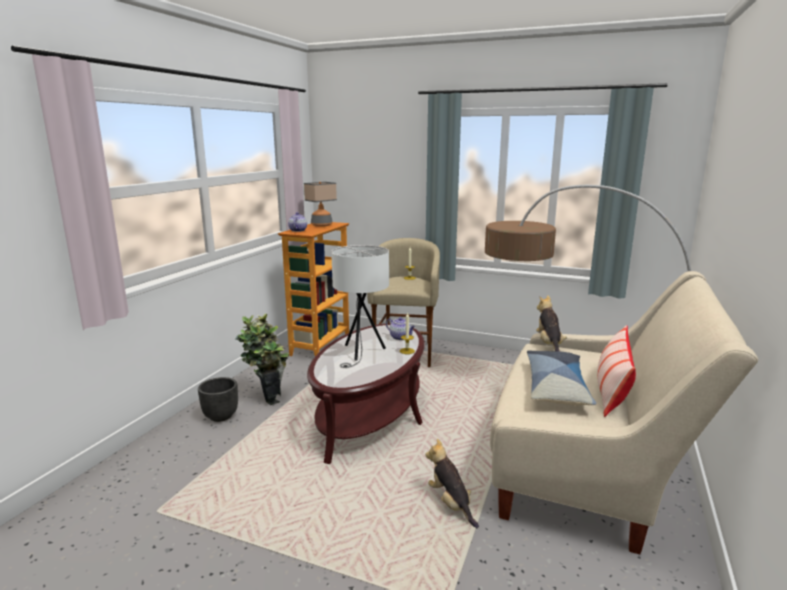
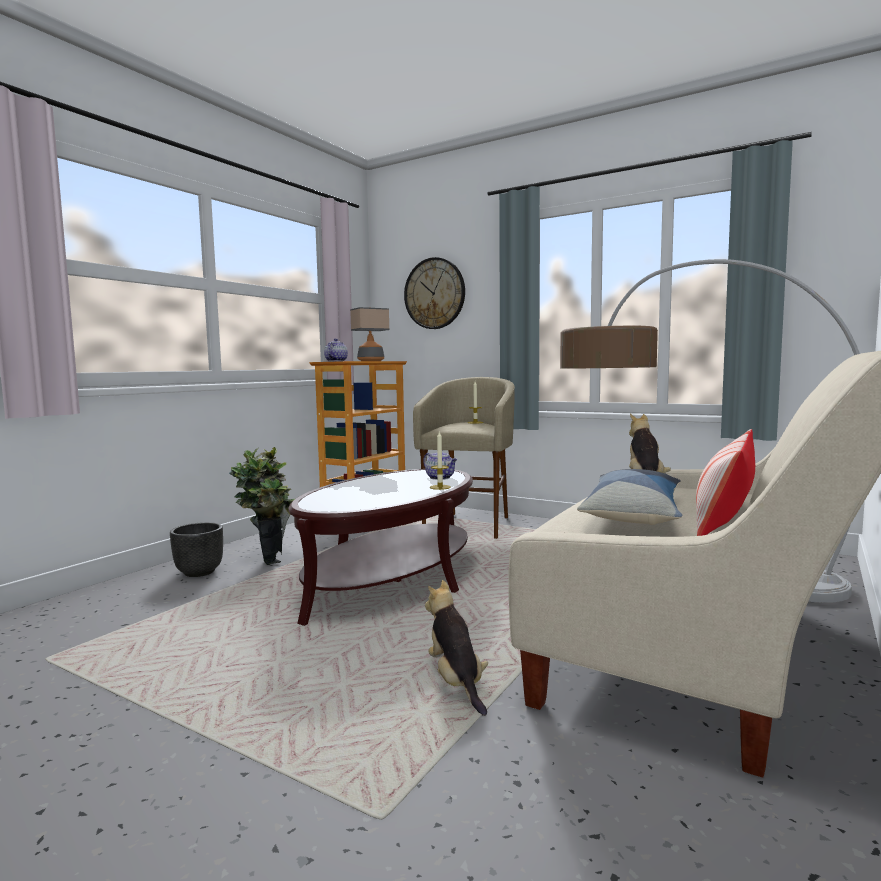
camera: 10 degrees right, 10 degrees down
white table lamp [331,245,389,368] -> none
none -> wall clock [404,257,465,329]

